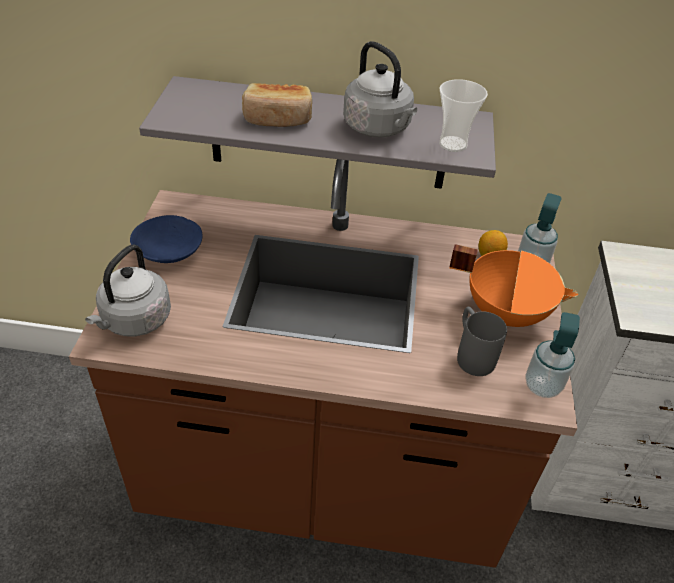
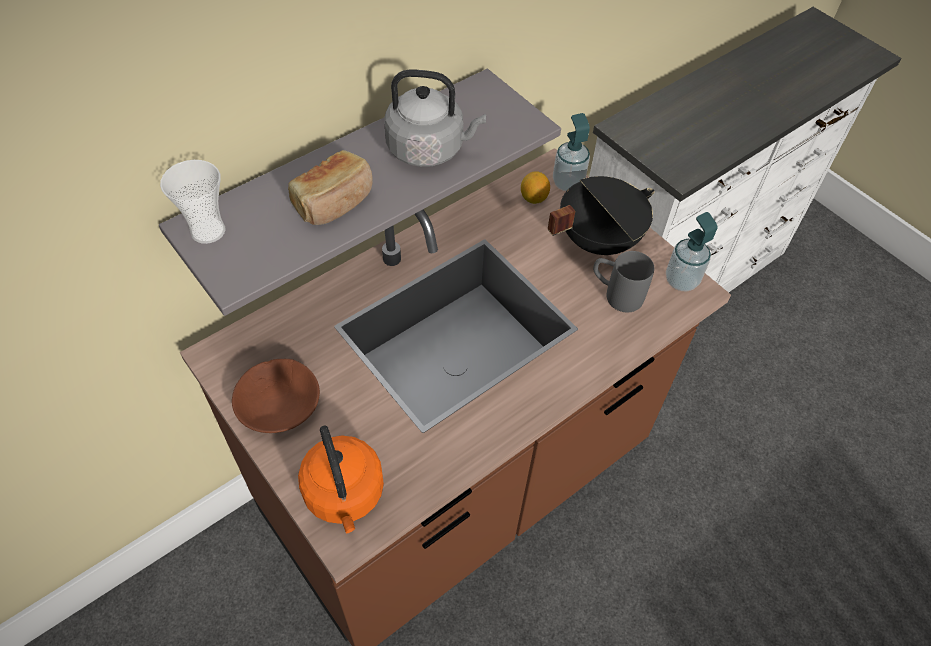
camera: 45 degrees left, 10 degrees up
grey kettle [85,245,171,337] -> orange kettle [298,426,384,533]
blue bowl [130,215,203,263] -> brown bowl [232,359,320,433]
cup [439,79,488,152] -> cup moved to [160,160,225,244]
orange cooking pot [449,244,578,327] -> black cooking pot [548,176,654,255]

